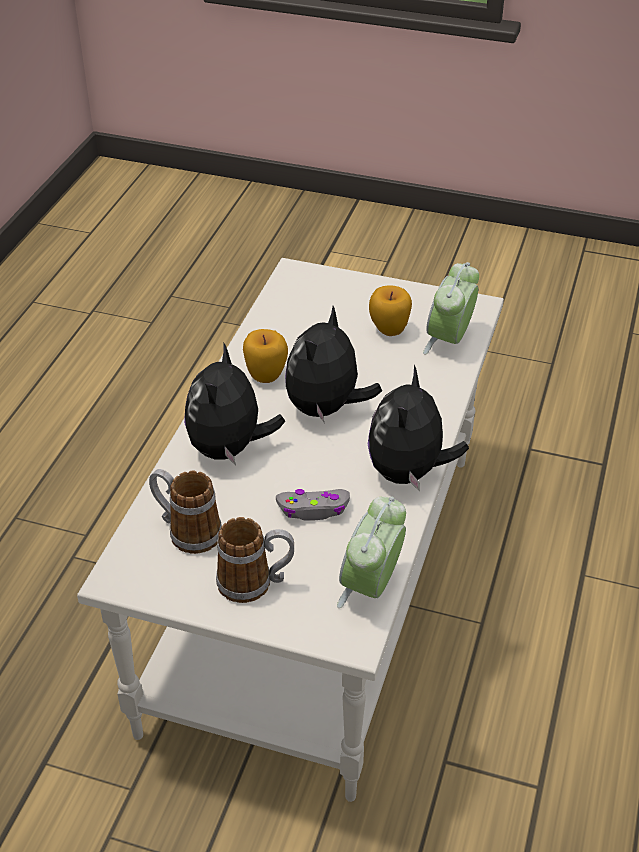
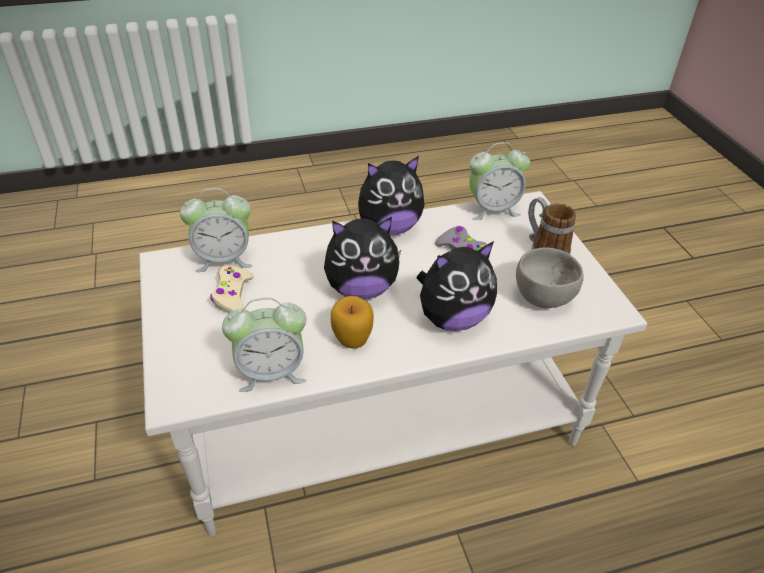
camera: 125 degrees left, 0 degrees up
mug [149,469,222,554] -> grey bowl [516,247,584,308]
apple [369,286,412,336] -> beige game controller [210,266,254,312]
none -> alarm clock [222,298,306,392]

